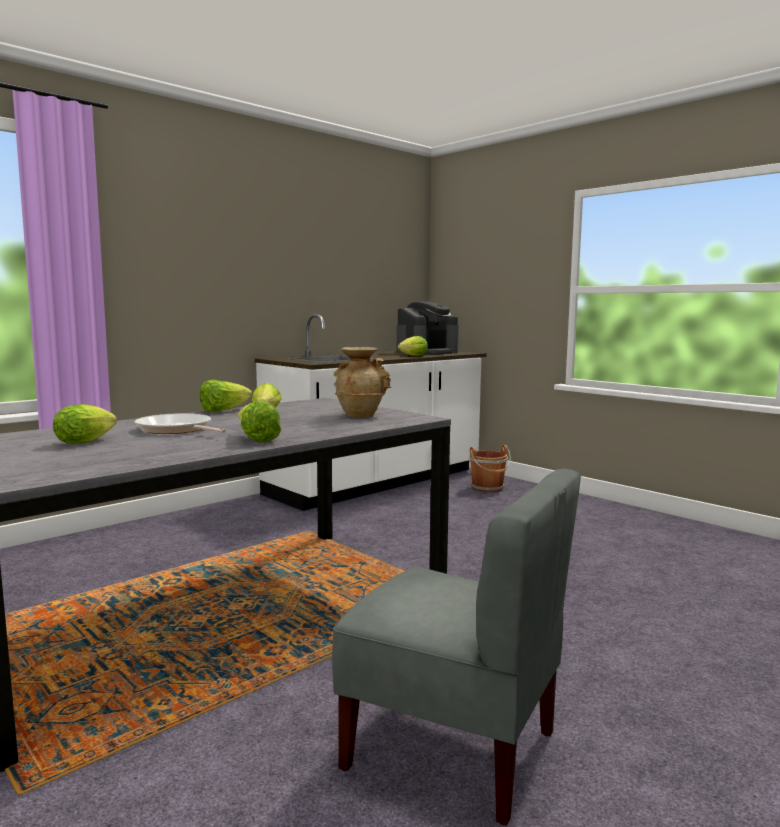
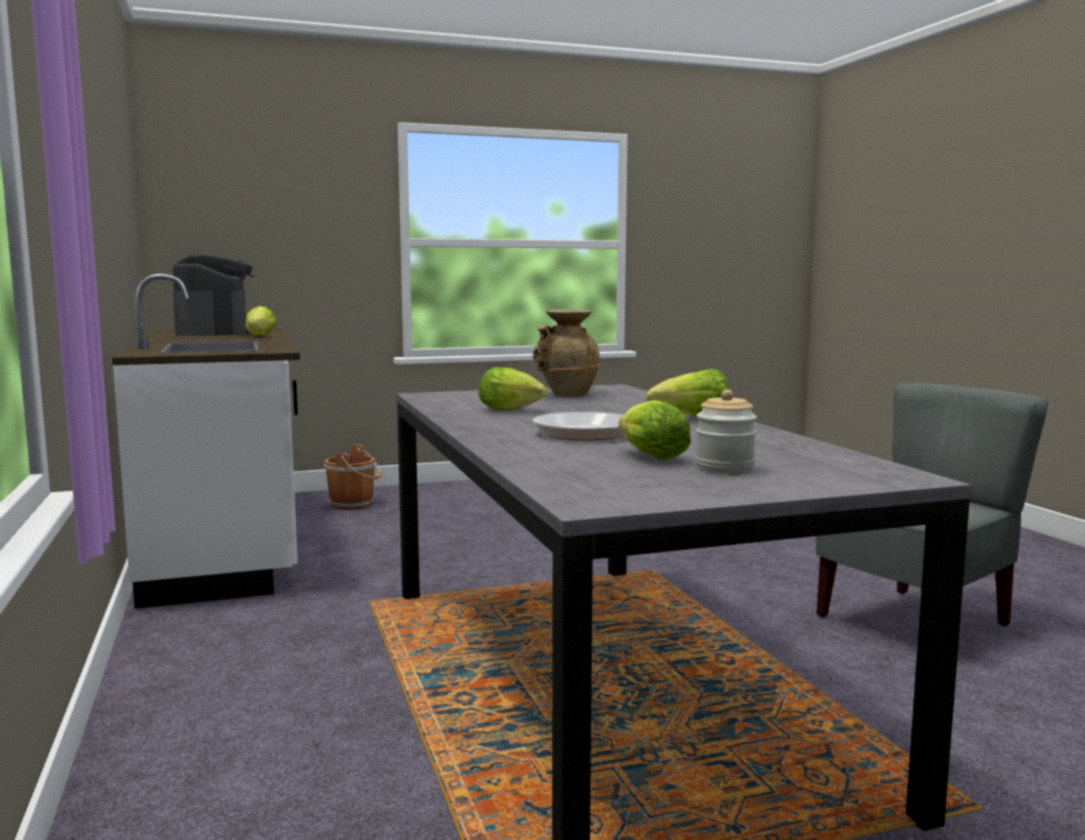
camera: 65 degrees left, 0 degrees up
lettuce [200,380,252,412] -> none
none -> jar [695,389,757,474]

